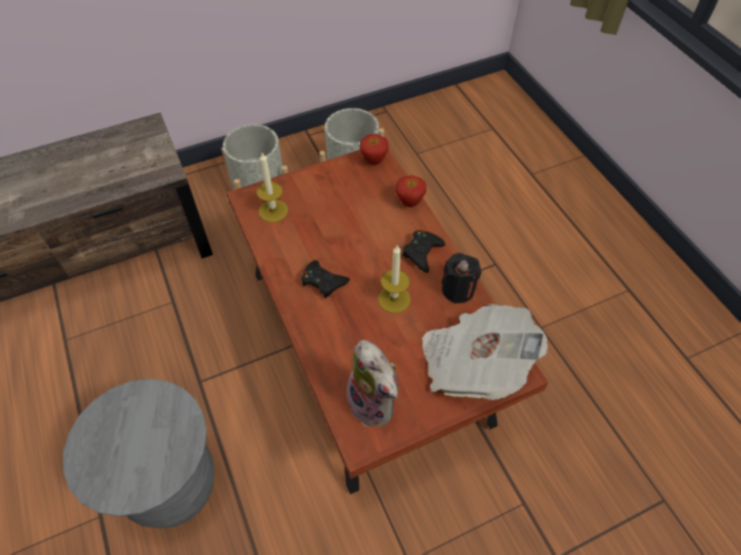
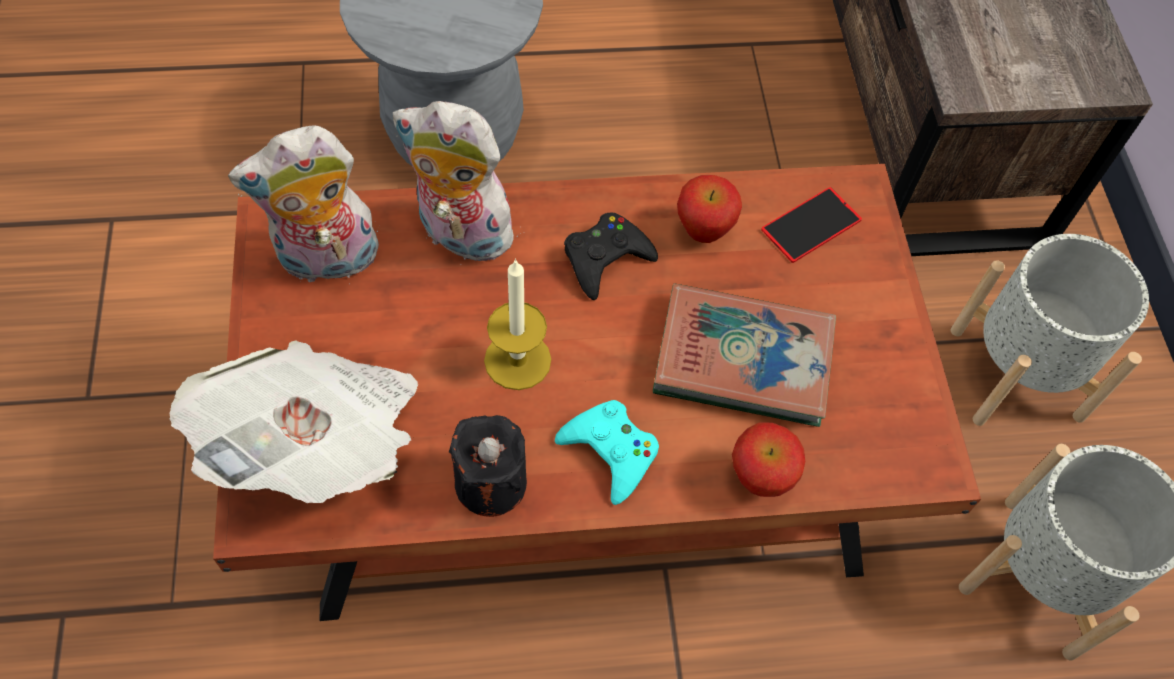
camera: 105 degrees right, 5 degrees up
candle [256,153,288,222] -> phone [761,187,862,263]
apple [360,134,389,165] -> apple moved to [677,175,742,243]
black game controller [403,230,446,273] -> turquoise game controller [555,400,659,505]
none -> plush toy [393,101,521,265]
none -> book [653,283,836,427]

